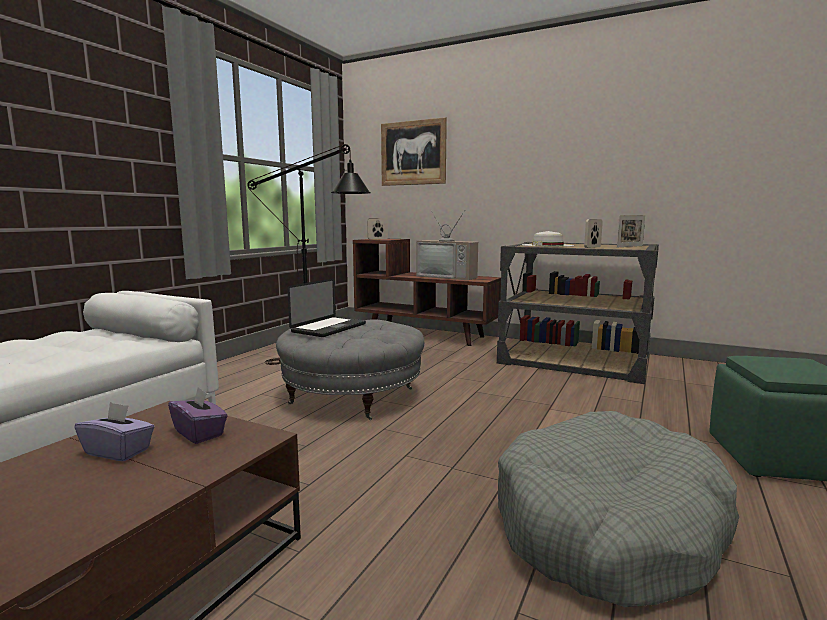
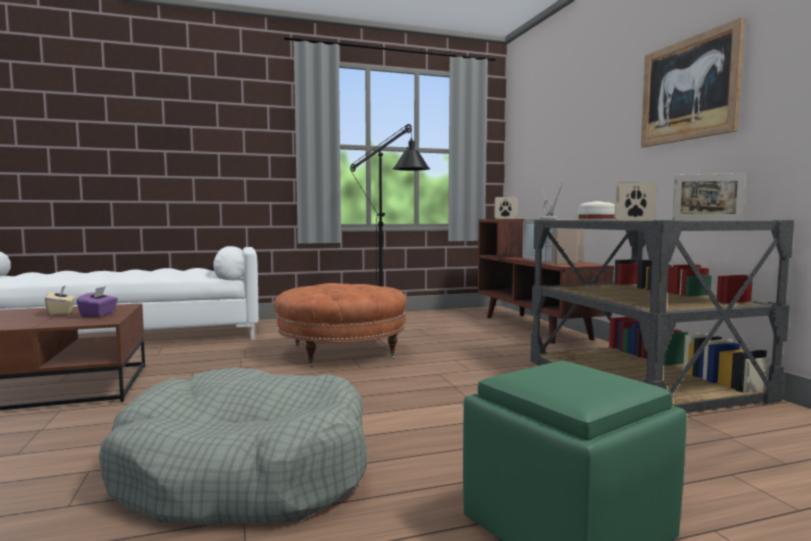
camera: 45 degrees right, 5 degrees down
purple tissue box [74,402,155,461] -> beige tissue box [45,285,75,316]
grey ottoman [276,319,425,420] -> brown ottoman [274,283,407,367]
laptop [287,279,366,337] -> none
picture [381,117,447,186] -> picture moved to [641,17,745,148]

